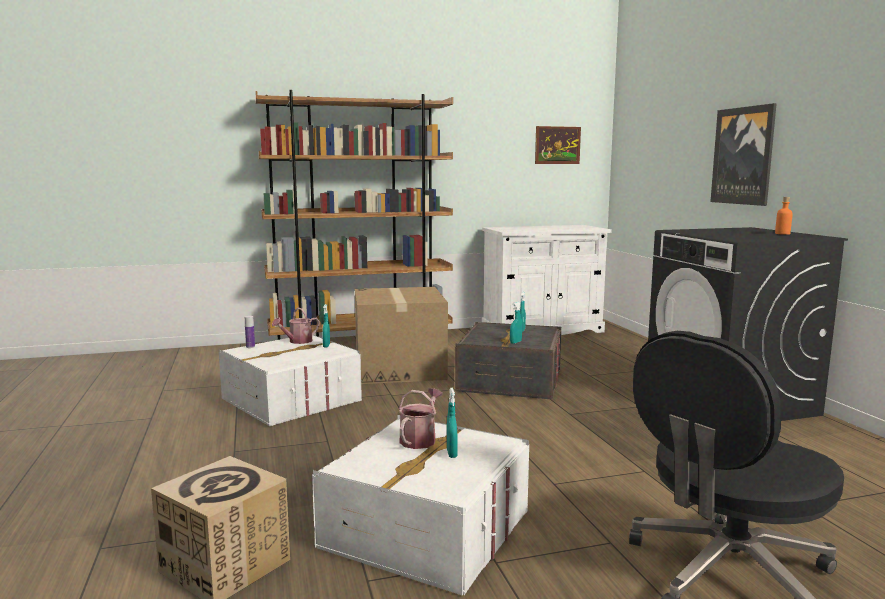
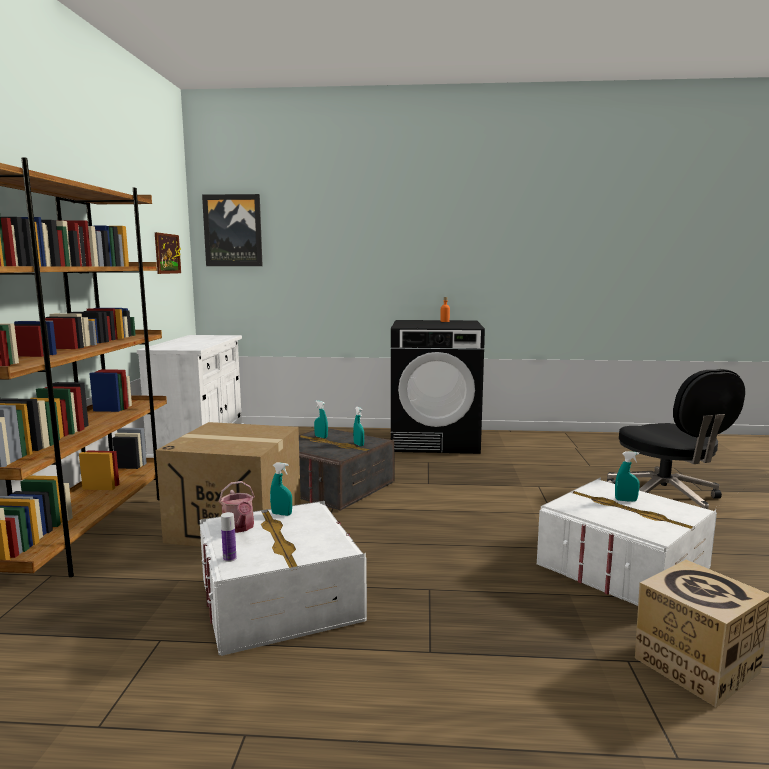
camera: 70 degrees left, 0 degrees up
watering can [399,388,443,449] -> none
picture [710,103,777,206] -> picture moved to [202,194,263,266]

